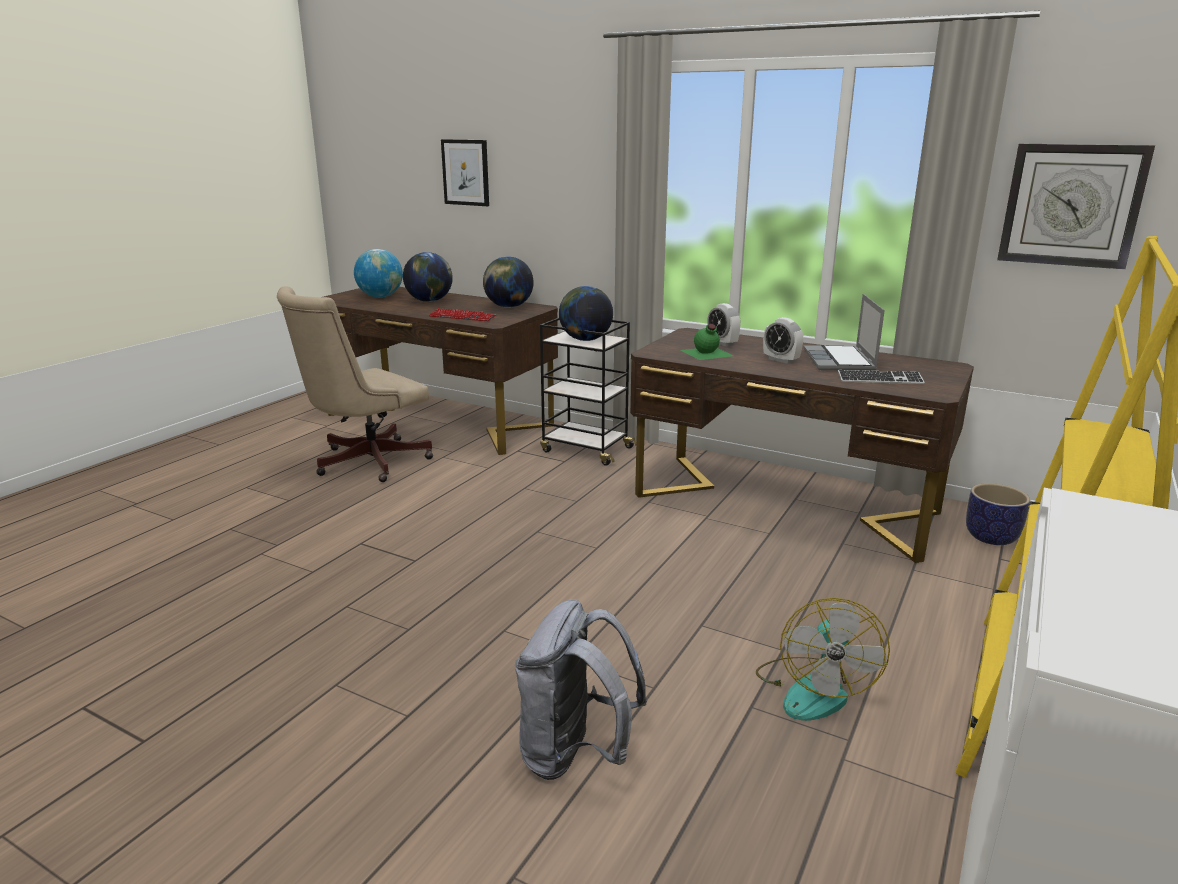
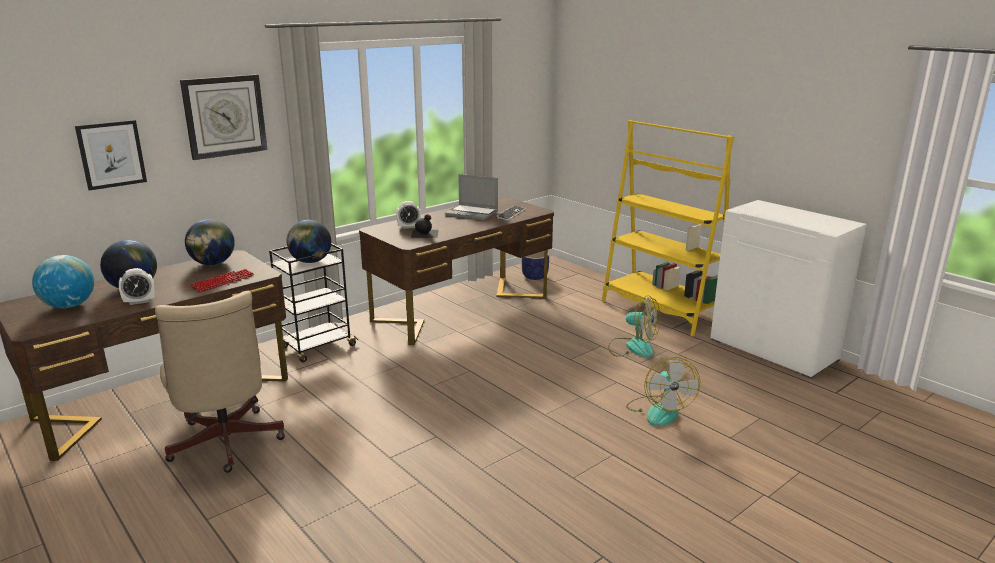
camera: 70 degrees left, 0 degrees up
grey backpack [515,599,647,780] -> fan [626,357,700,426]
green bottle [681,324,733,360] -> black bottle [411,214,438,238]
alarm clock [763,317,803,364] -> alarm clock moved to [119,268,155,305]
wall clock [997,144,1155,270] -> wall clock moved to [180,74,268,160]

